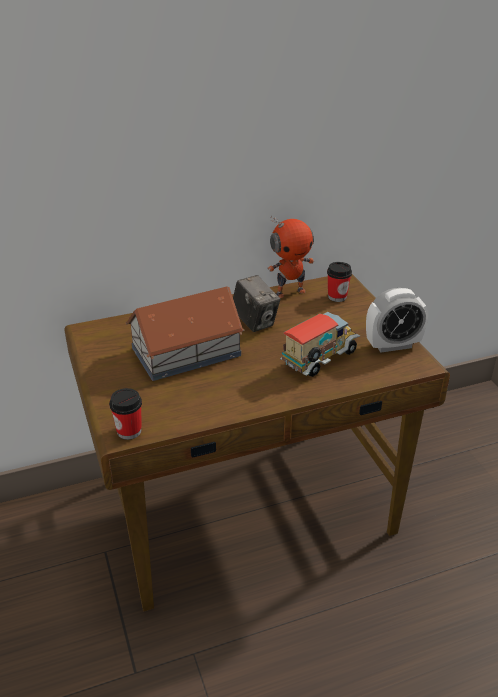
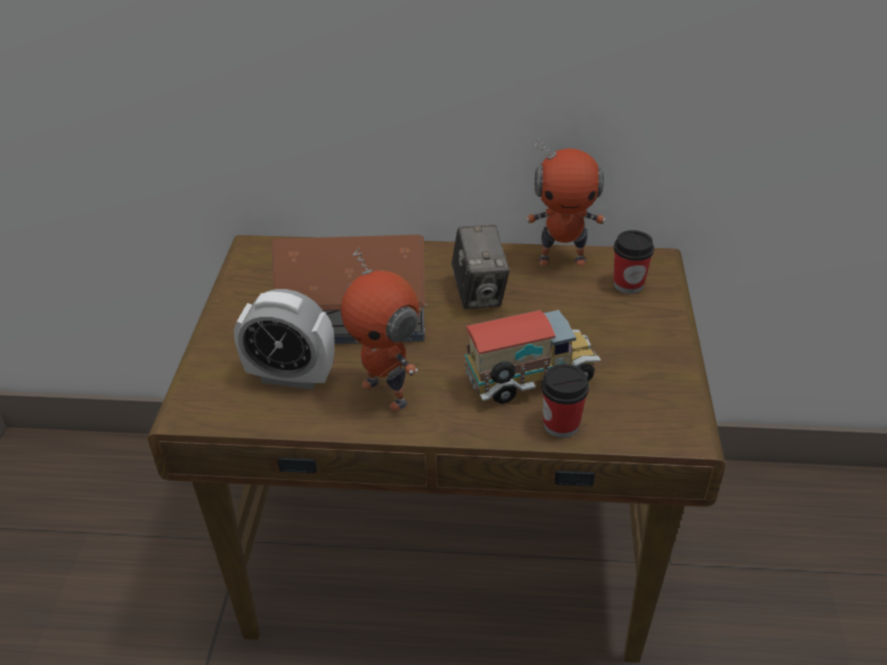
camera: 25 degrees right, 5 degrees up
cup [109,388,142,440] -> cup moved to [541,364,589,438]
alarm clock [366,288,428,352] -> alarm clock moved to [234,289,335,389]
none -> toy robot [341,247,419,411]

